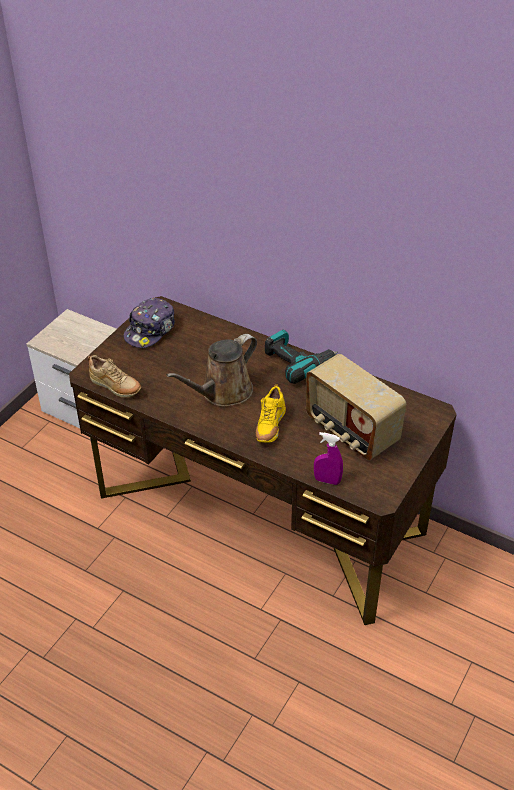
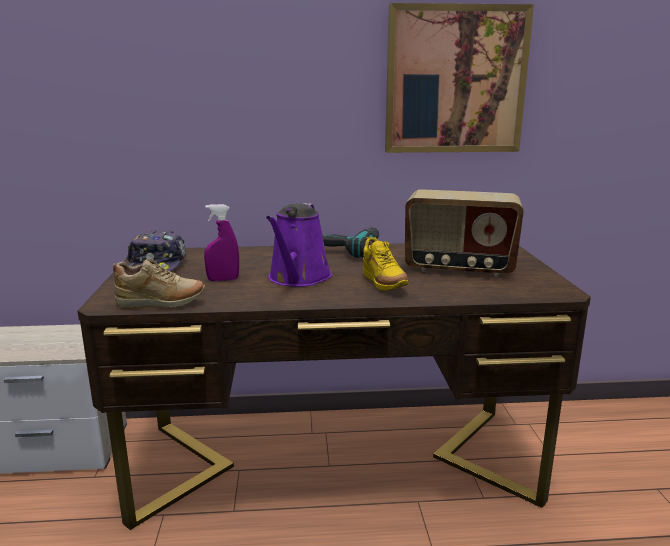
camera: 35 degrees left, 25 degrees down
brown watering can [166,334,257,407] -> purple watering can [266,203,332,287]
purple spray bottle [314,432,343,485] -> purple spray bottle moved to [204,204,239,281]
none -> picture [385,3,534,153]

